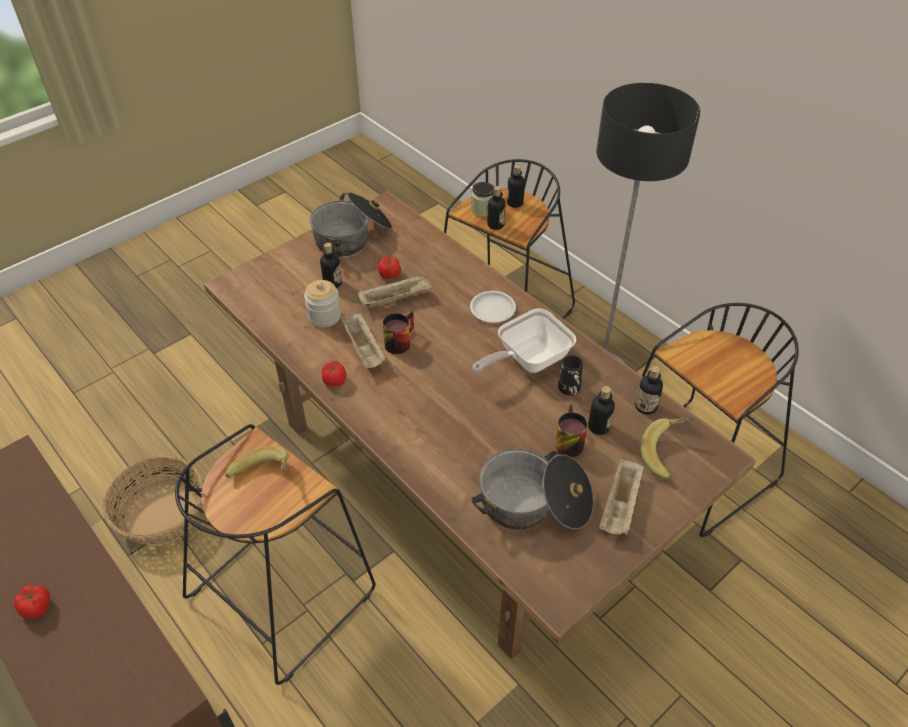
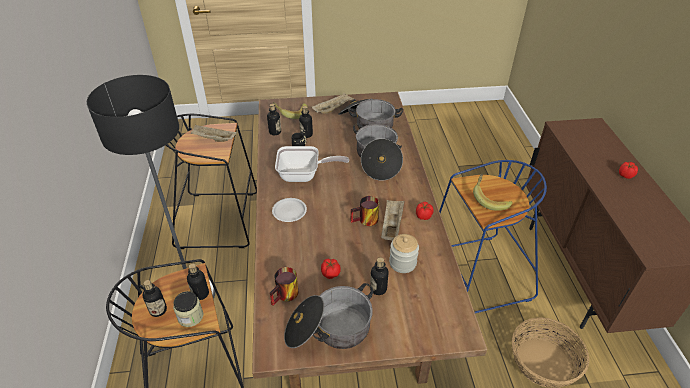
camera: 145 degrees left, 5 degrees down
black stool [175,424,375,685] -> blue stool [439,160,547,313]
beige tray [358,273,432,307] -> beige tray moved to [191,125,237,142]
mug [555,405,588,457] -> mug moved to [270,267,298,306]
none -> cooking pot [353,123,403,181]

